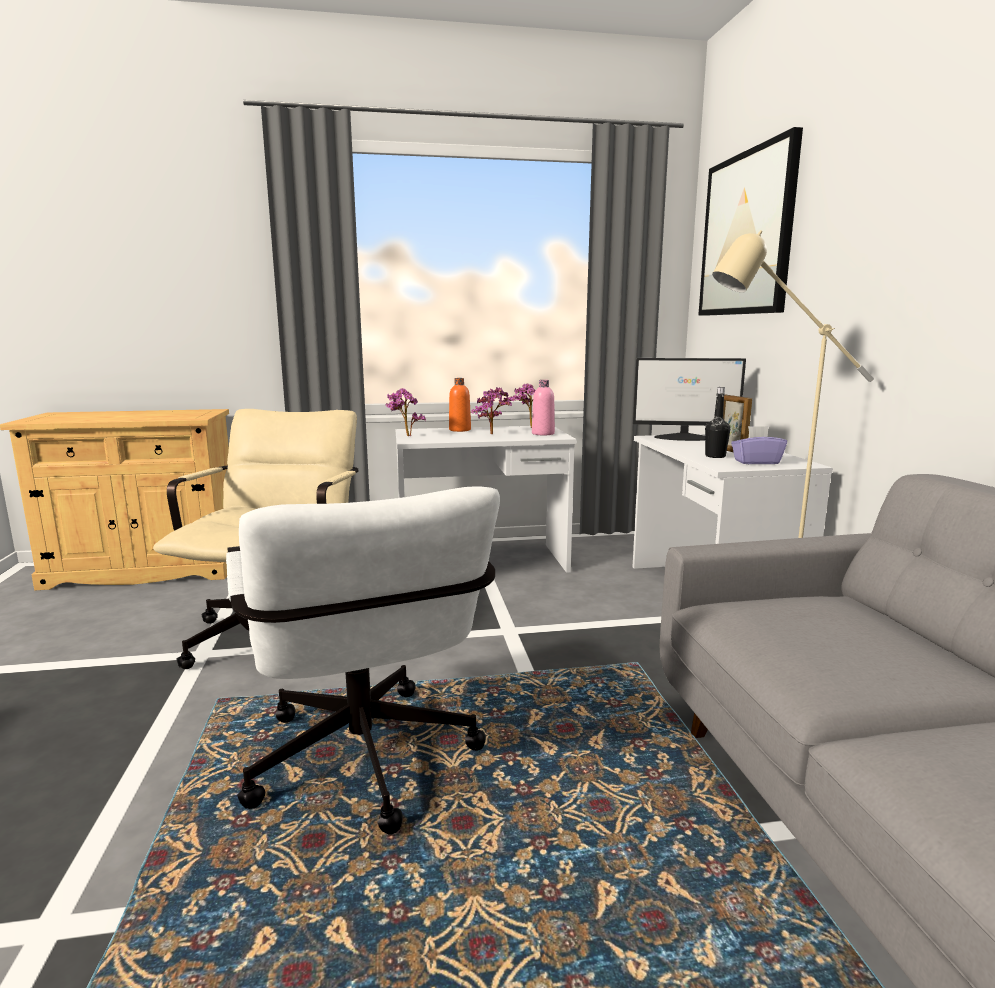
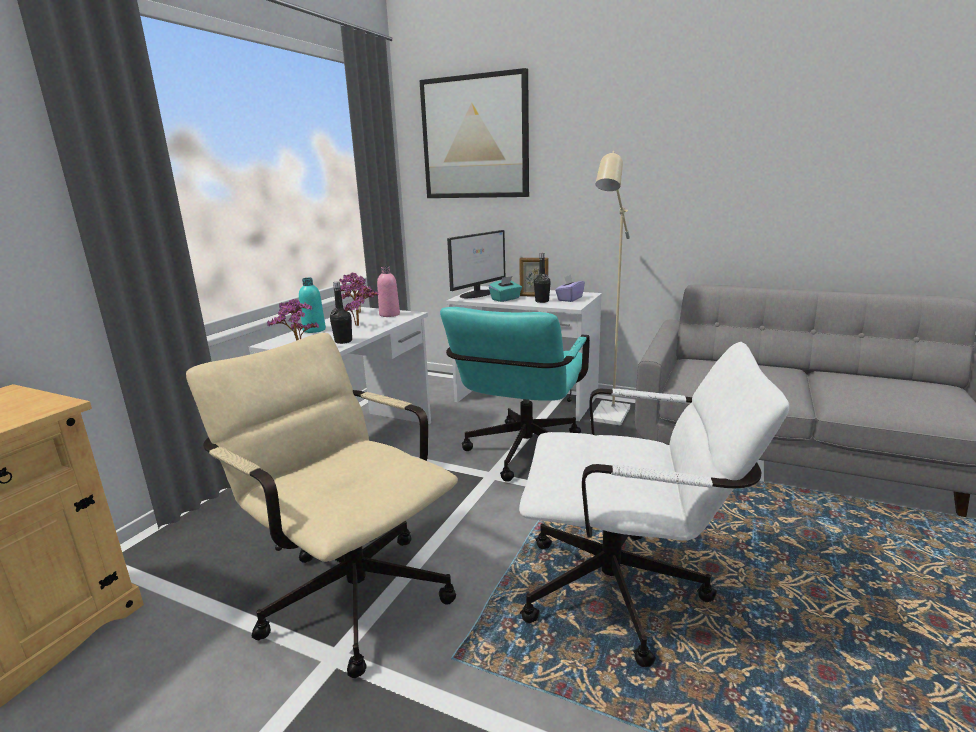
camera: 55 degrees left, 5 degrees up
orange bottle [449,378,471,432] -> turquoise bottle [299,278,326,333]
none -> black bottle [330,282,352,344]
none -> turquoise office chair [440,307,590,482]
none -> turquoise tissue box [489,276,522,302]

